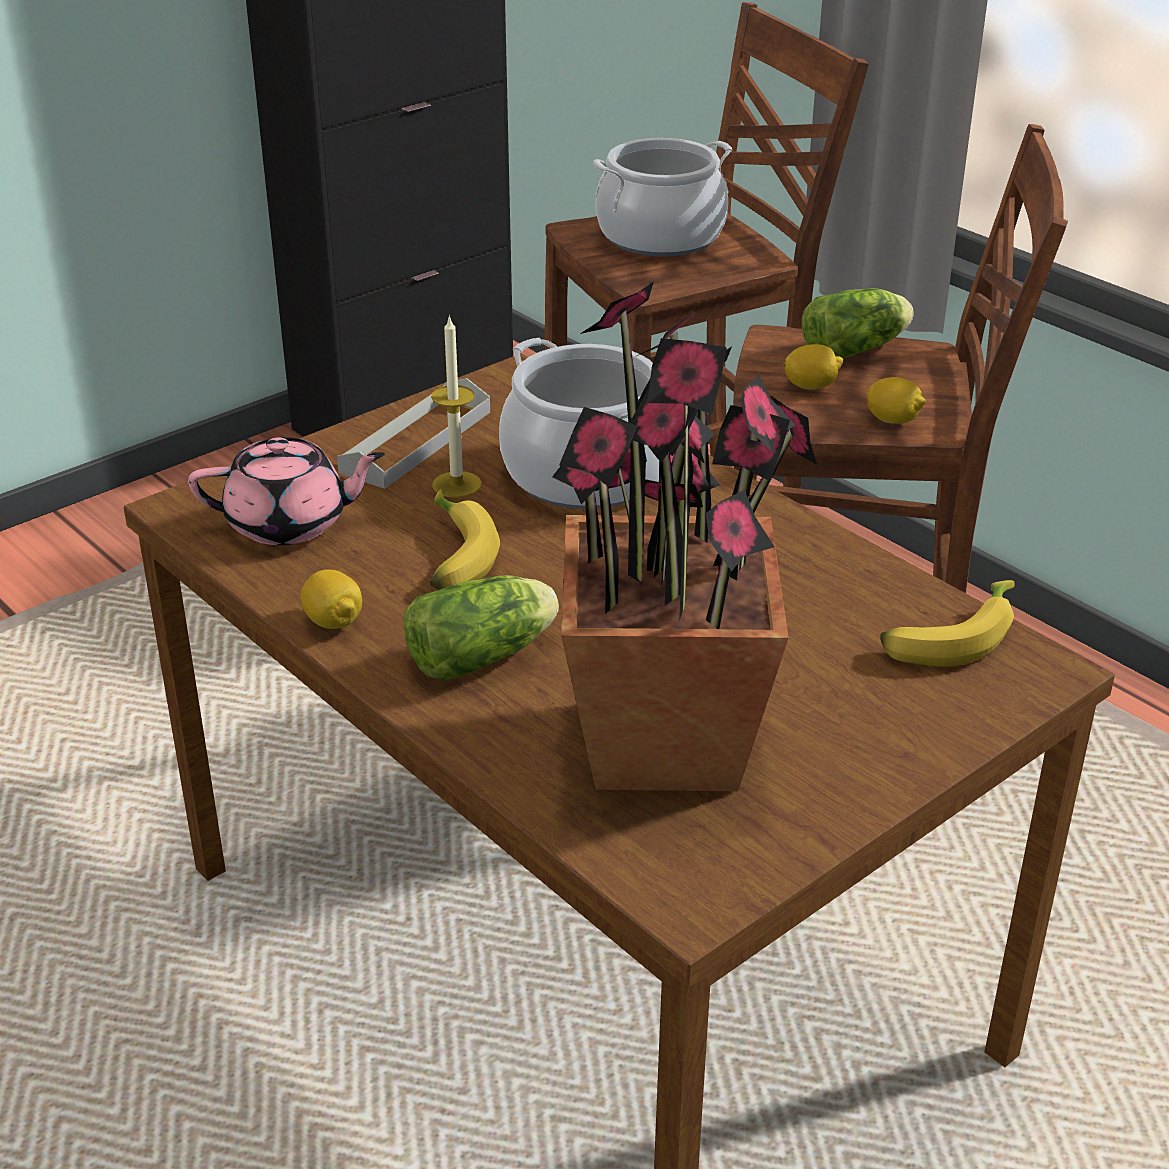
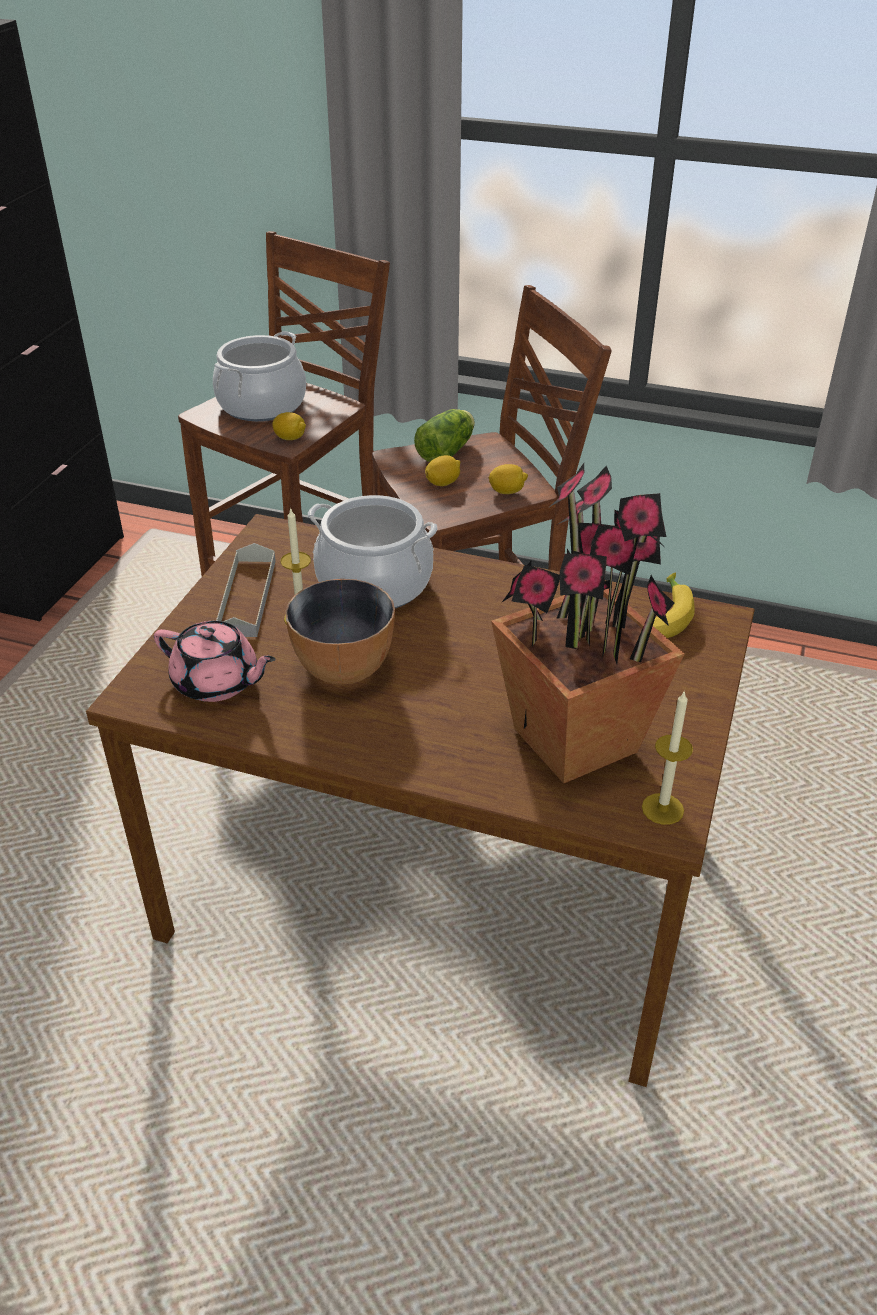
camera: 30 degrees left, 5 degrees up
pink teapot [188,437,385,545] -> pink teapot turned 60 degrees clockwise [154,621,276,702]
lemon [301,569,362,629] -> lemon moved to [272,412,306,440]
lettuce [403,575,559,680] -> none
banana [430,489,500,590] -> bowl [285,579,395,685]
none -> candle [642,690,693,825]

